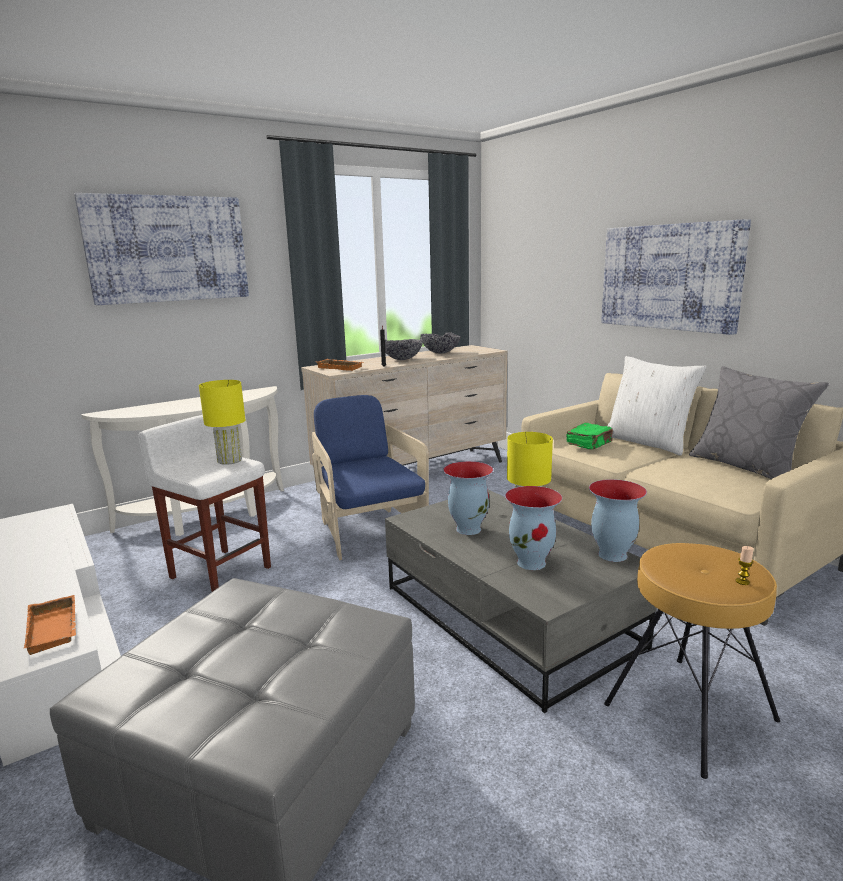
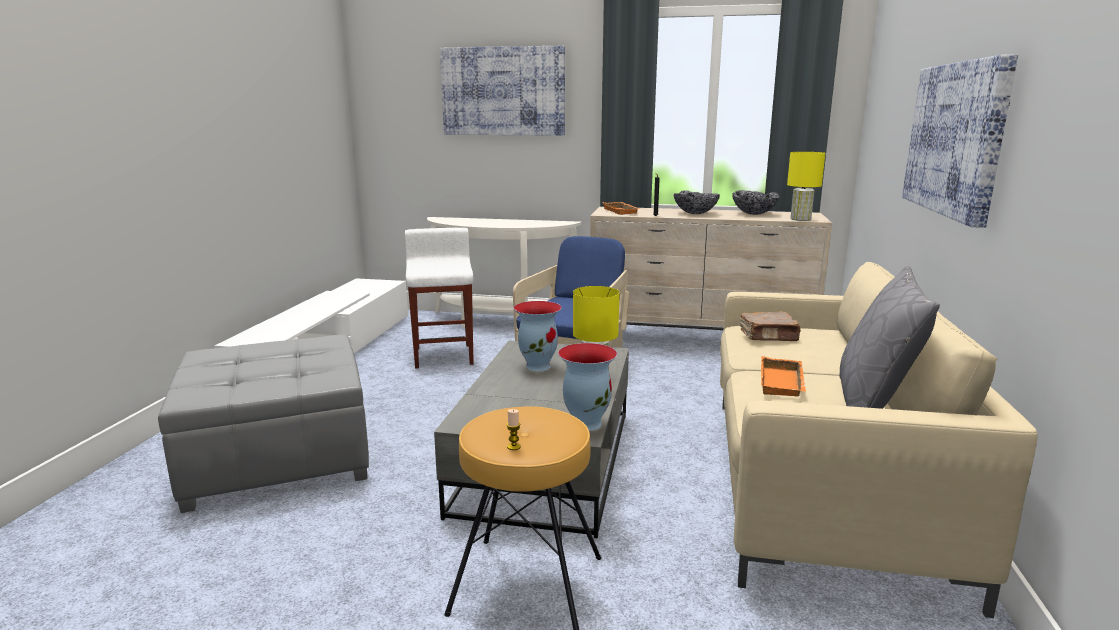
camera: 45 degrees right, 0 degrees up
orange tray [24,595,76,655] -> orange tray moved to [761,356,806,396]
yellow table lamp [199,380,245,465] -> yellow table lamp moved to [787,152,825,221]
vase [505,486,562,570] -> none
green book [566,423,613,449] -> brown book [739,311,801,341]
white pillow [607,356,706,456] -> none

